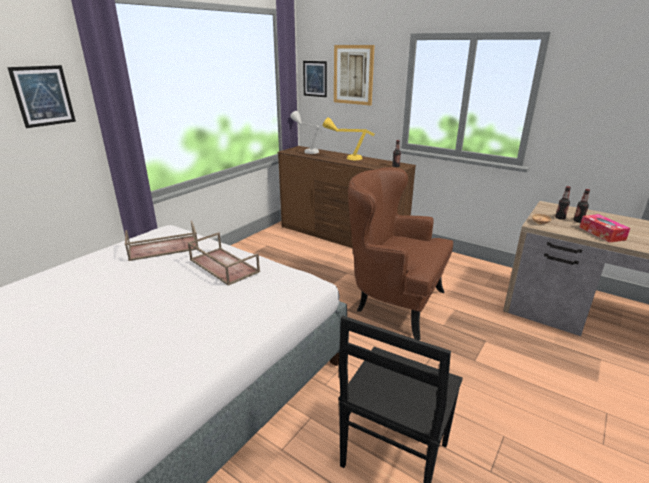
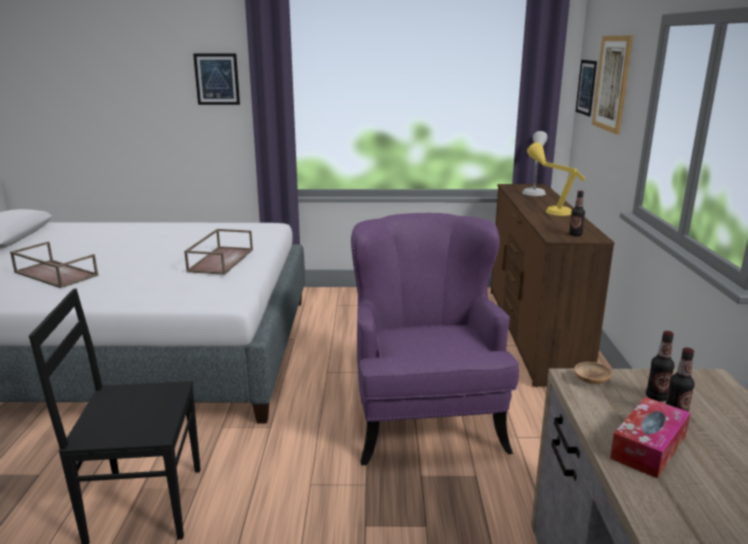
camera: 55 degrees right, 5 degrees down
brown tray [125,221,199,261] -> brown tray moved to [10,241,99,288]
brown armchair [348,167,453,341] -> purple armchair [351,213,519,465]

